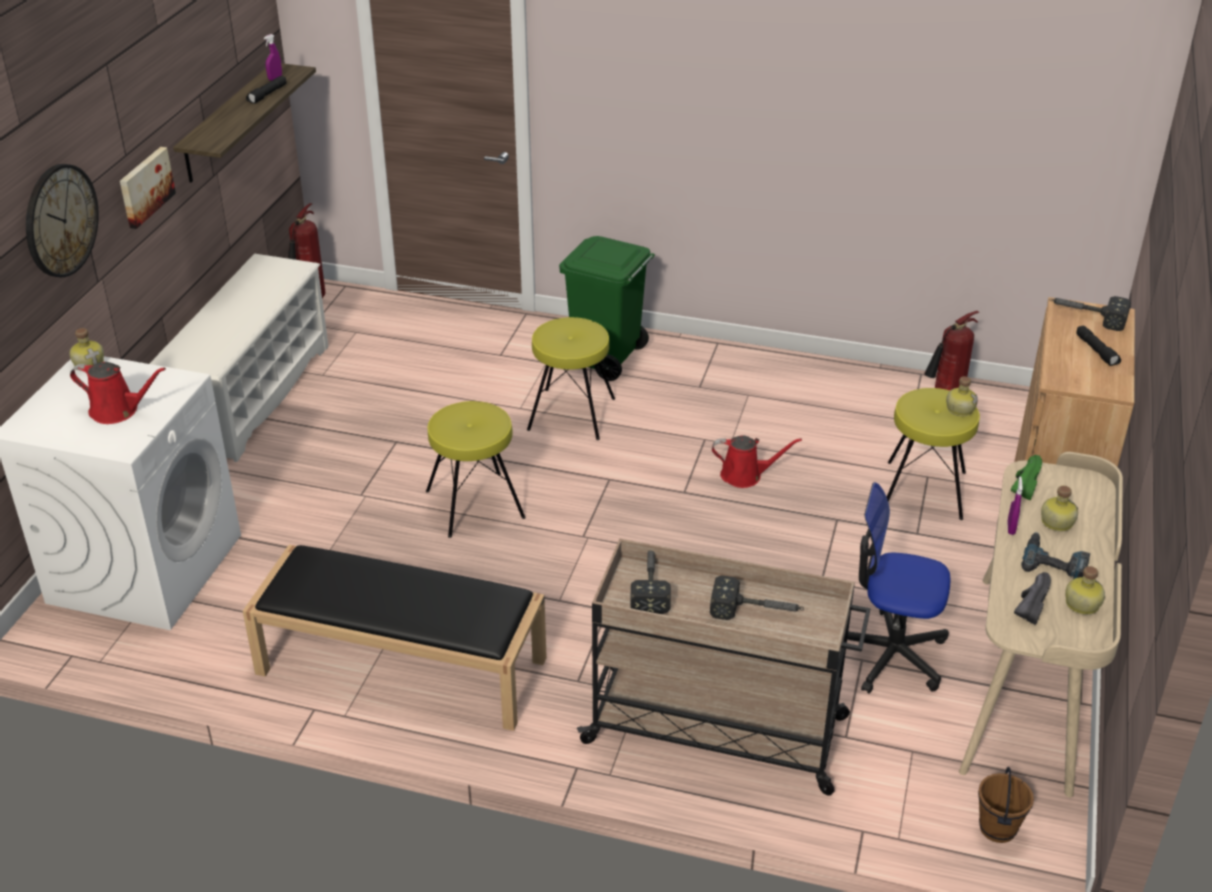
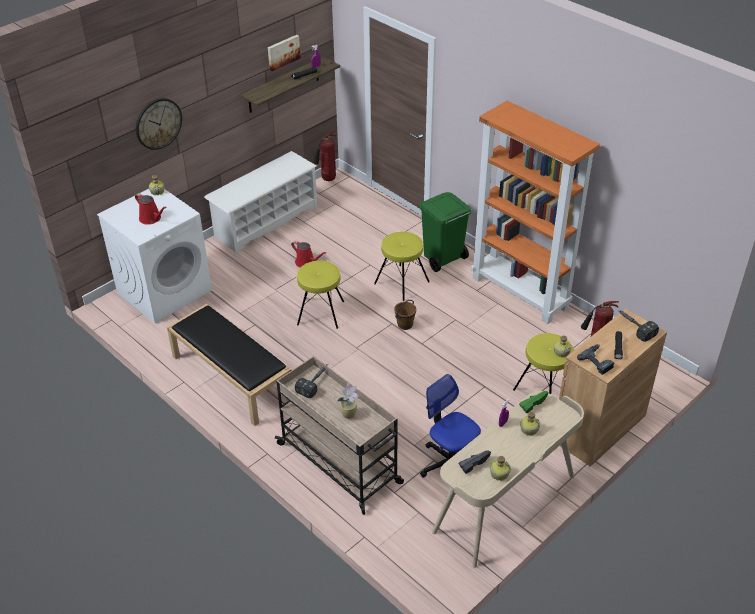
camera: 30 degrees right, 5 degrees up
picture [120,147,176,229] -> picture moved to [268,35,300,71]
hammer [710,575,804,620] -> potted plant [337,383,359,419]
red watering can [712,436,802,488] -> red watering can moved to [291,241,326,268]
brown bucket [978,767,1034,843] -> brown bucket moved to [394,300,416,330]
power drill [1021,532,1090,579] -> power drill moved to [577,344,614,375]
none -> orange bookcase [471,101,600,324]

